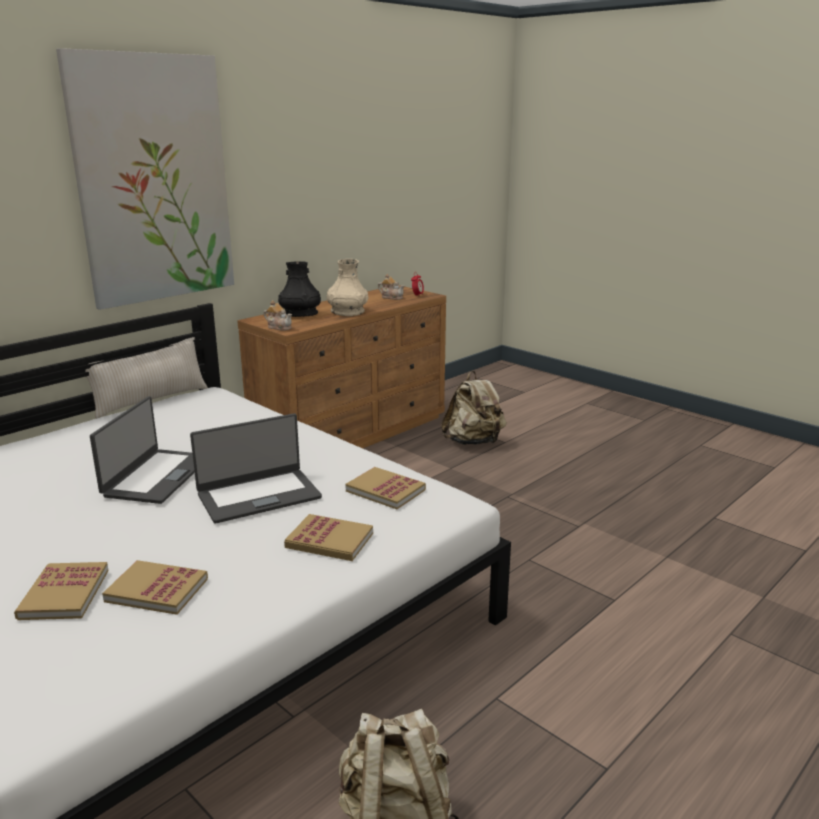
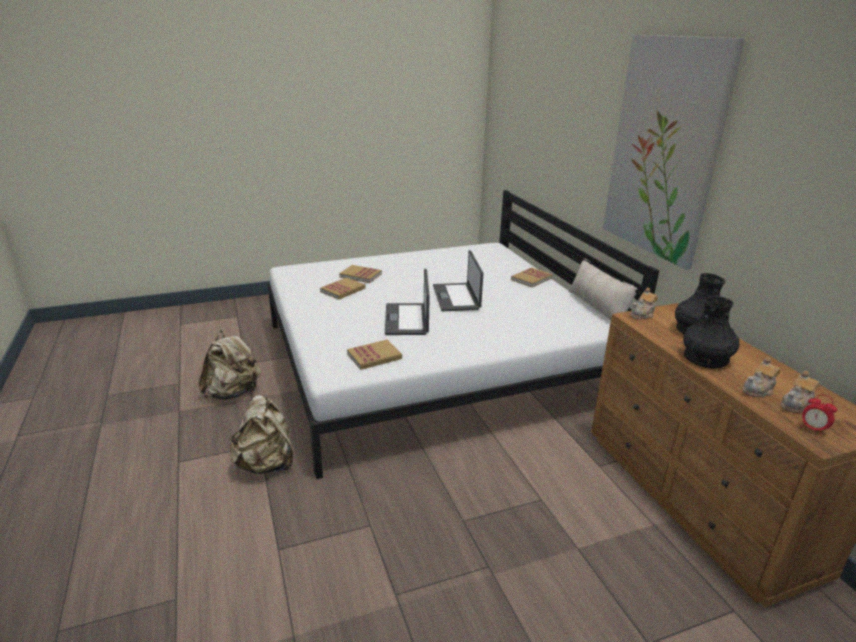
camera: 115 degrees right, 5 degrees up
laptop [90,396,195,504] -> laptop turned 45 degrees clockwise [433,250,483,311]
book [284,514,373,561] -> book moved to [511,268,552,287]
beige vase [327,259,369,316] -> black vase [683,296,739,369]
beige backpack [441,371,506,445] -> beige backpack moved to [229,395,293,474]
none -> teapot [743,357,780,397]

